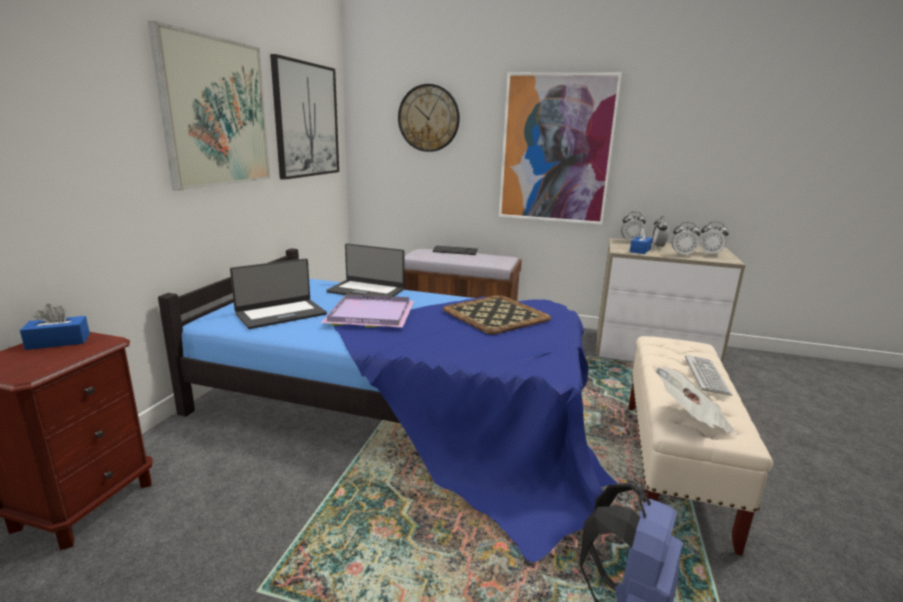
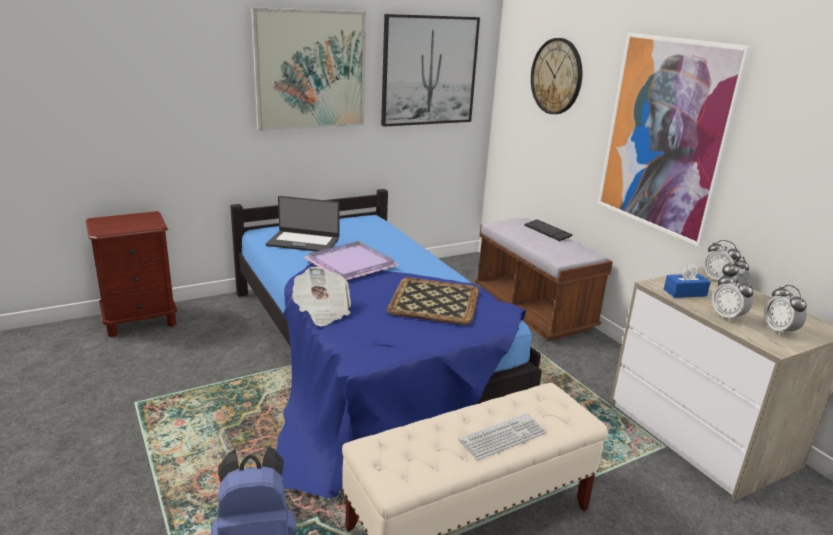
camera: 45 degrees right, 5 degrees up
blue tissue box [20,304,90,350] -> none
laptop [326,243,405,299] -> none
newspaper [653,367,738,436] -> newspaper moved to [291,267,351,327]

